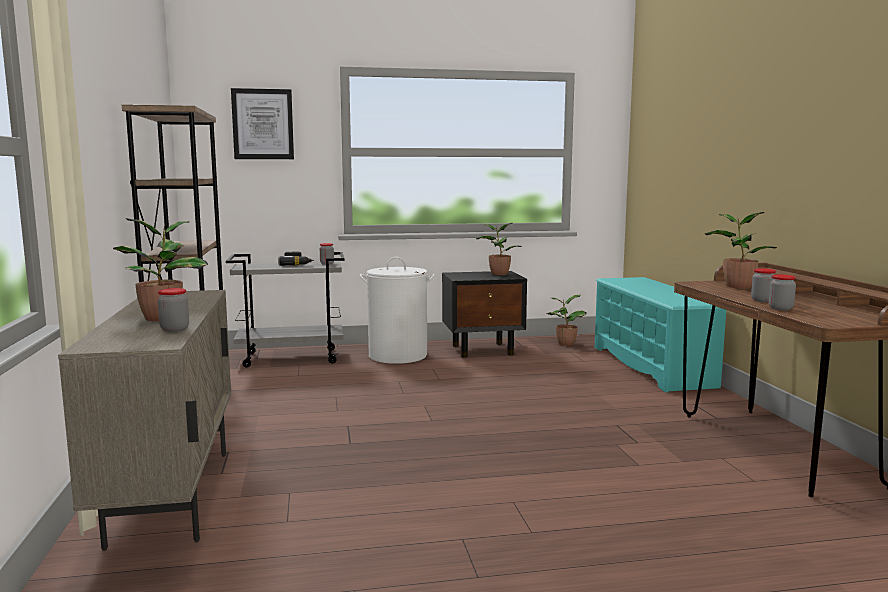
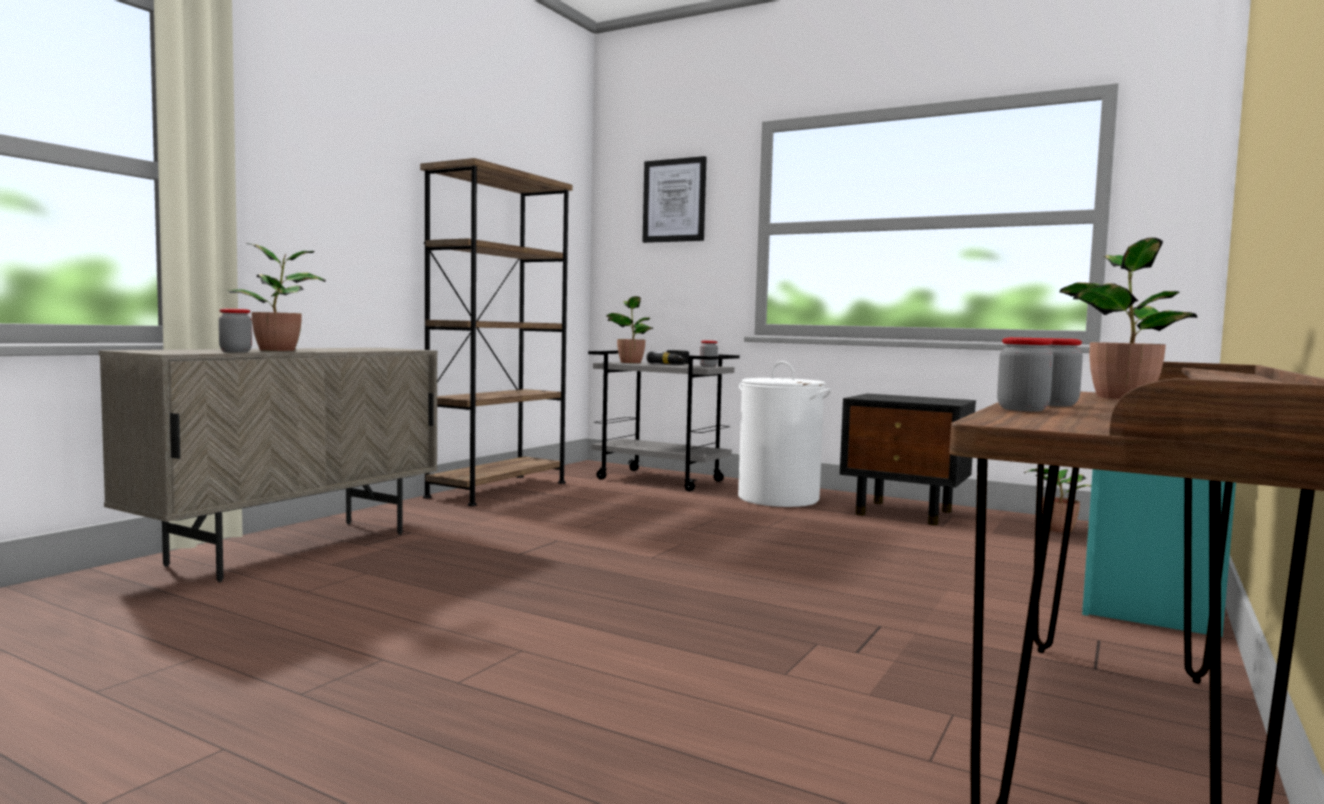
camera: 40 degrees right, 5 degrees down
potted plant [476,223,521,275] -> potted plant moved to [606,296,653,363]

